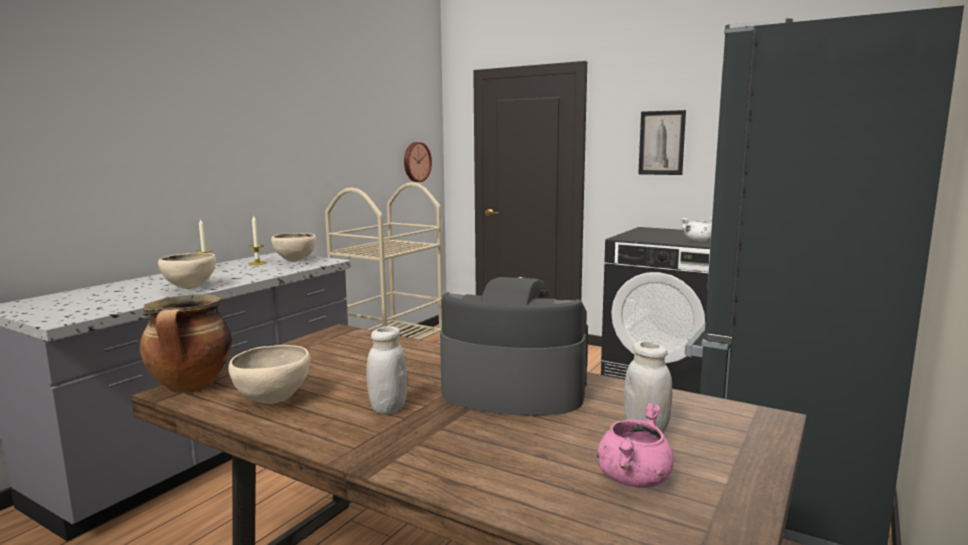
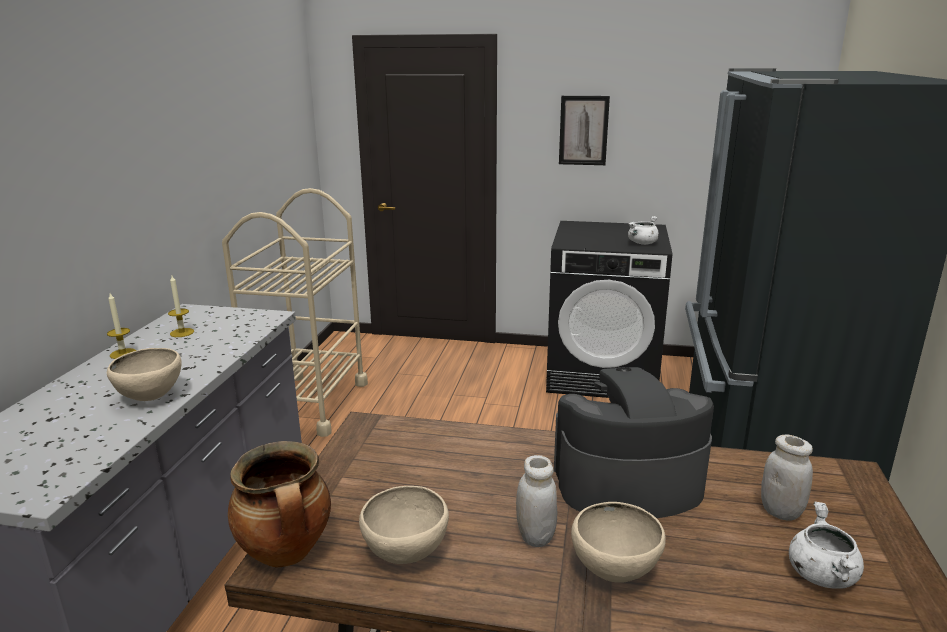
camera: 20 degrees left, 10 degrees up
beige bowl [271,233,316,262] -> beige bowl moved to [571,502,666,583]
wall clock [404,142,432,182] -> none
pink cooking pot [597,403,674,488] -> white cooking pot [789,502,864,589]

